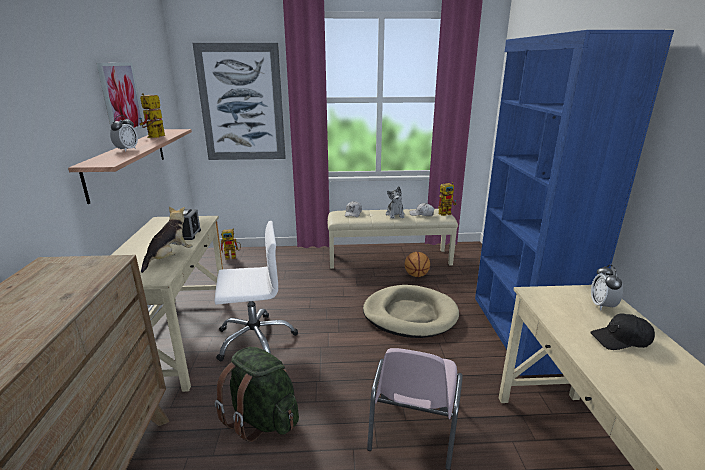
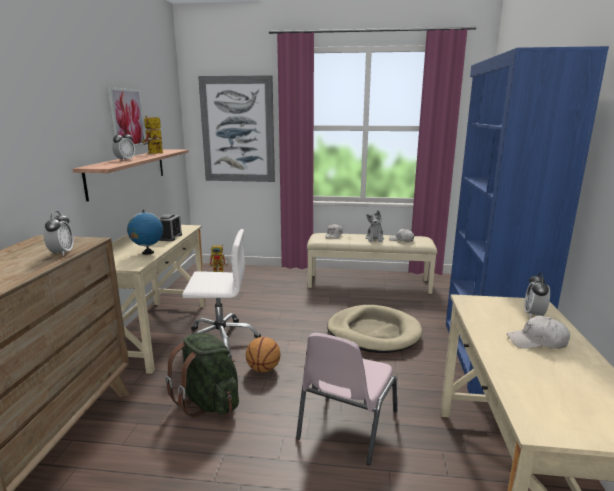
camera: 10 degrees right, 5 degrees down
plush toy [141,207,193,273] -> globe [127,210,163,255]
basketball [405,252,430,277] -> basketball moved to [246,337,280,373]
toy robot [438,182,457,216] -> none
black cap [590,314,655,350] -> white cap [507,316,570,349]
none -> alarm clock [43,211,74,256]

